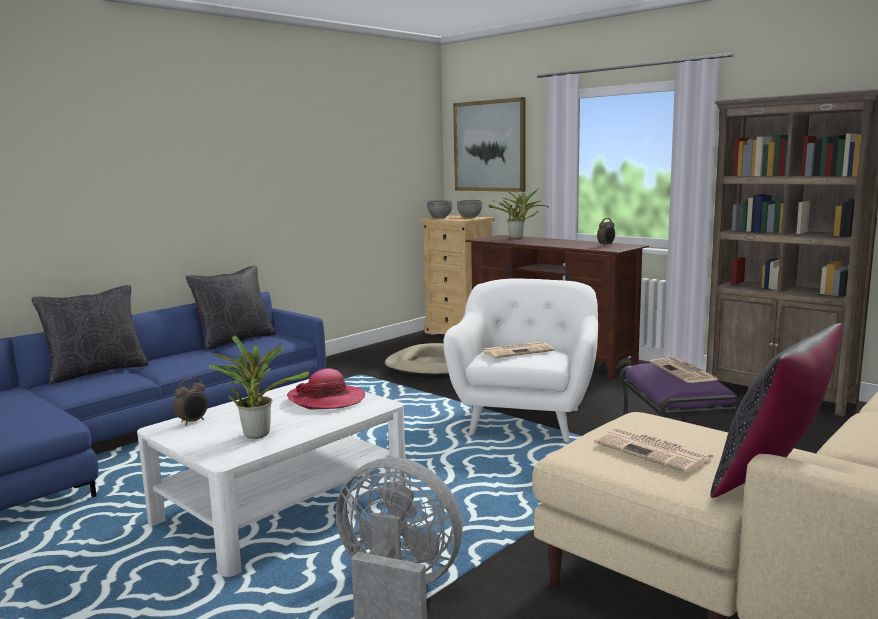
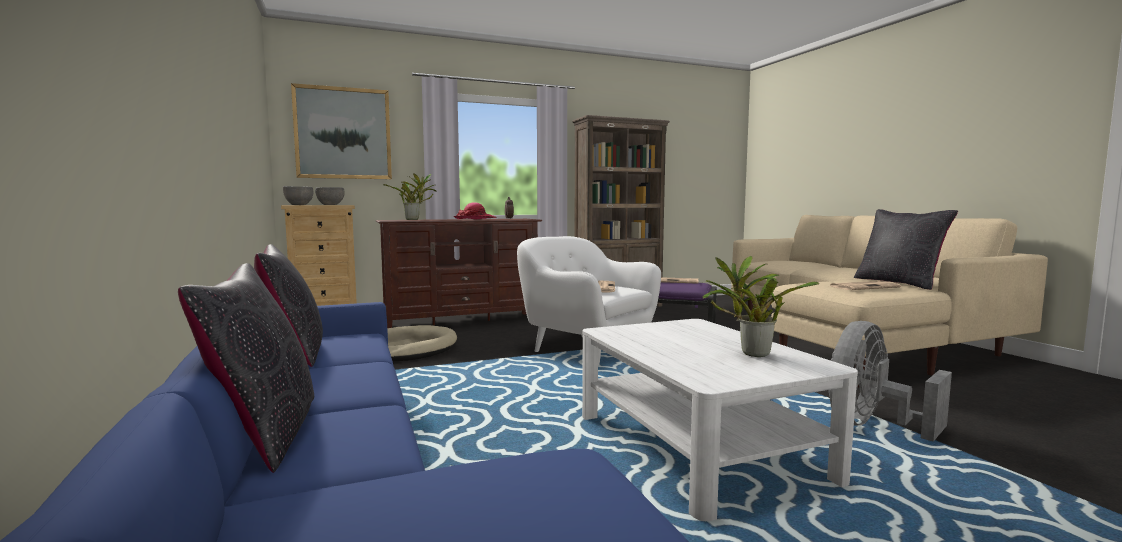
camera: 65 degrees left, 5 degrees down
alarm clock [173,378,208,426] -> none
hat [287,368,365,410] -> hat moved to [454,202,497,219]

